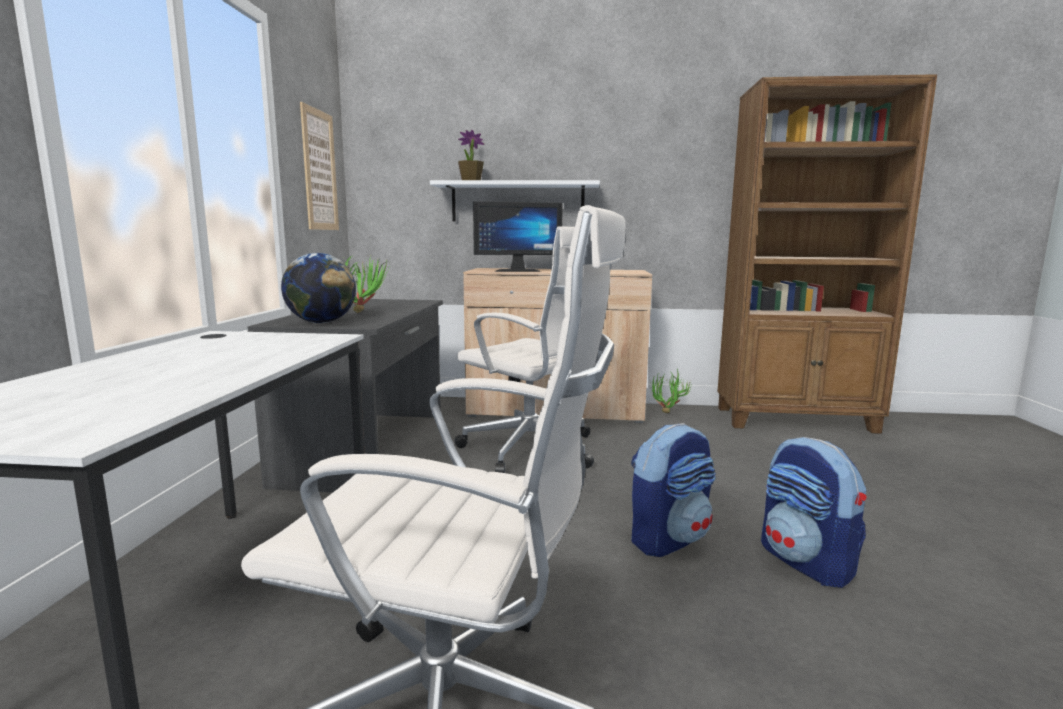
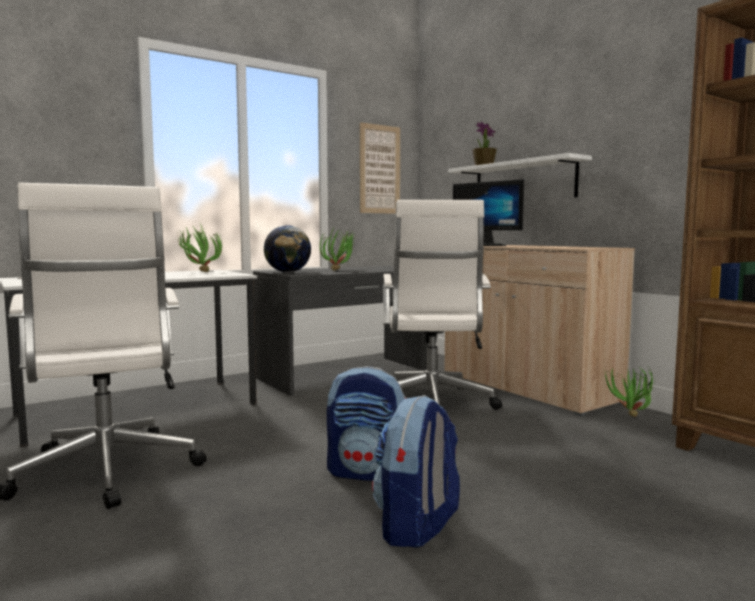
camera: 50 degrees right, 5 degrees down
none -> potted plant [177,224,222,272]

